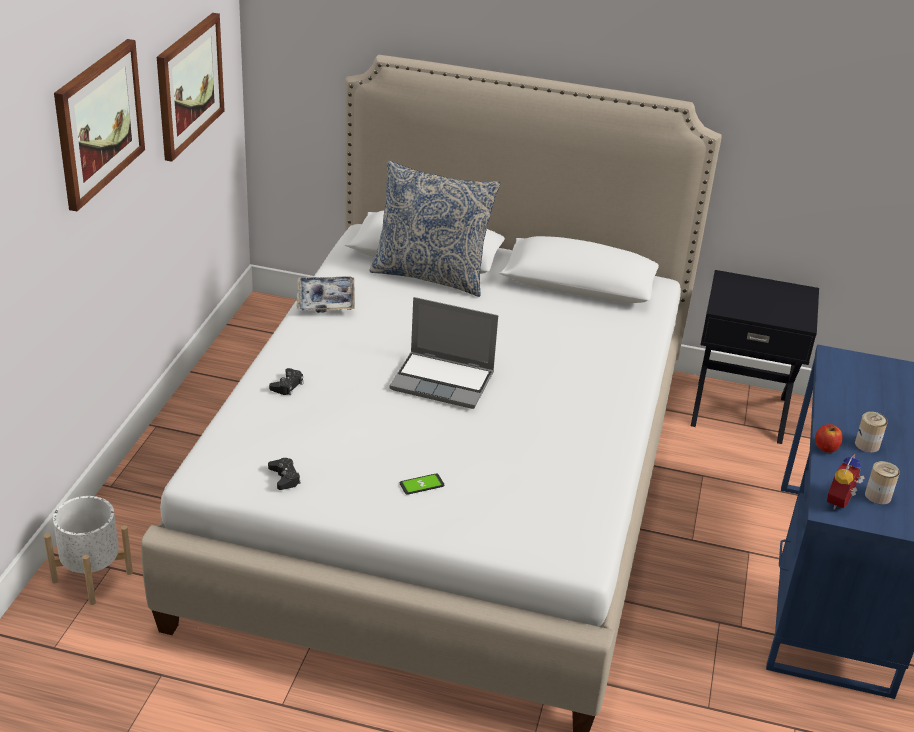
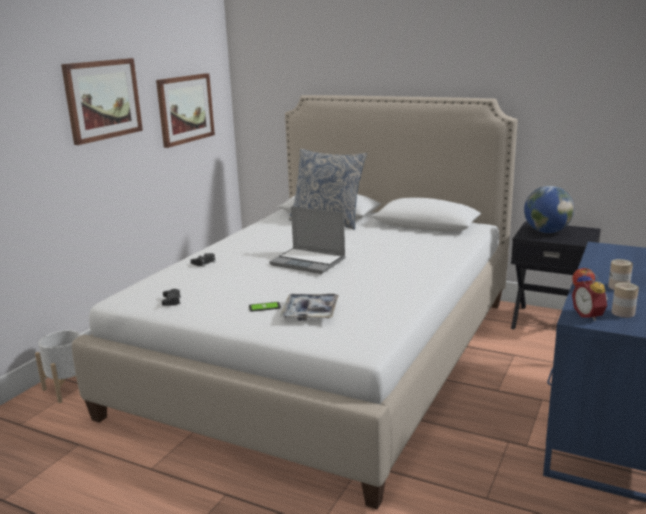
camera: 15 degrees right, 15 degrees down
tray [297,276,355,313] -> tray moved to [280,294,339,321]
alarm clock [827,454,865,510] -> alarm clock turned 60 degrees counterclockwise [572,271,608,321]
none -> globe [524,186,574,233]

